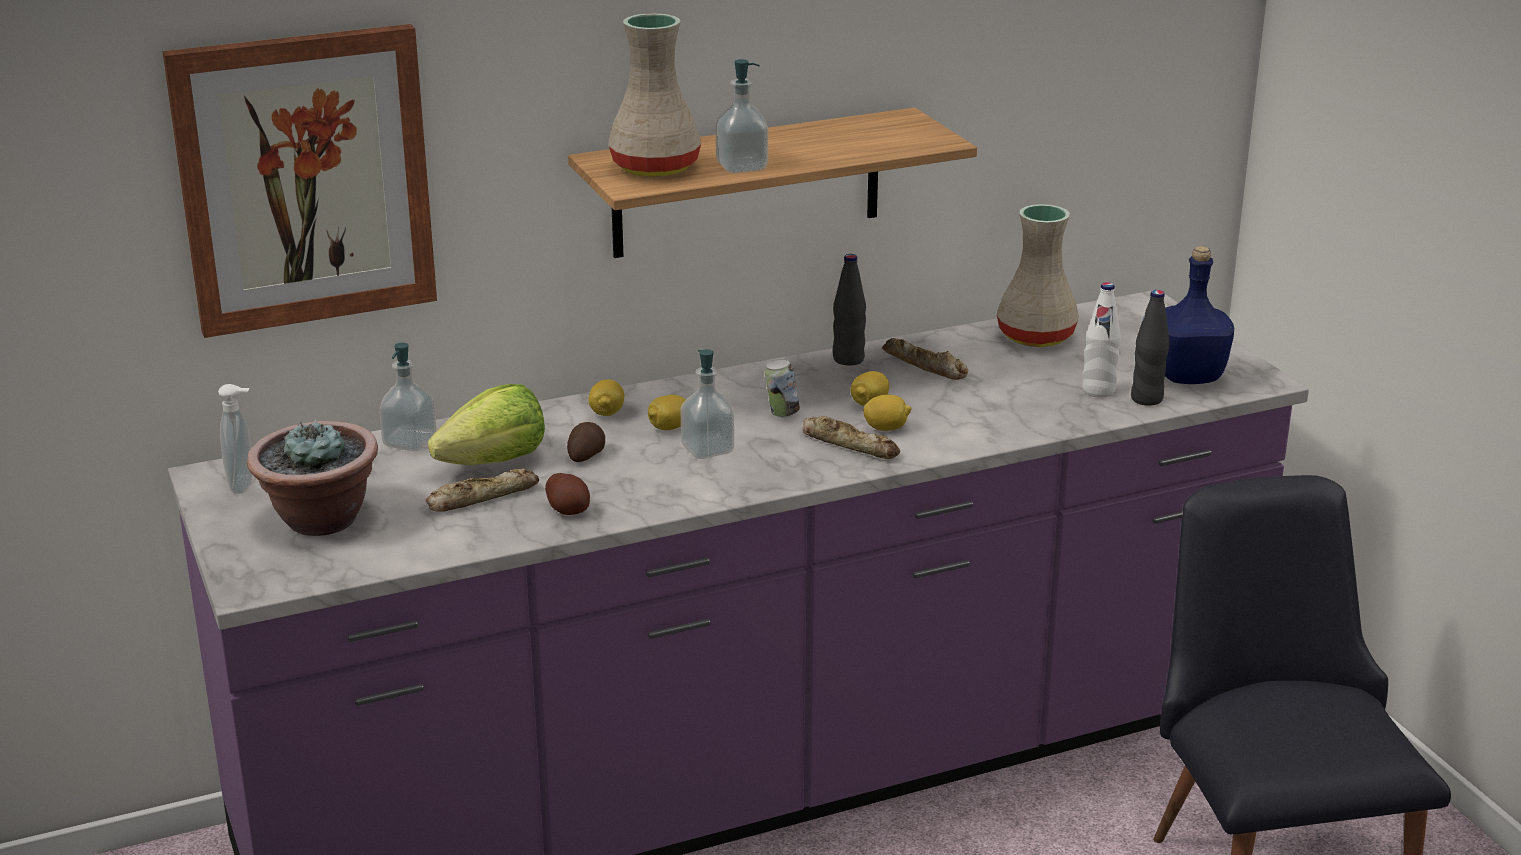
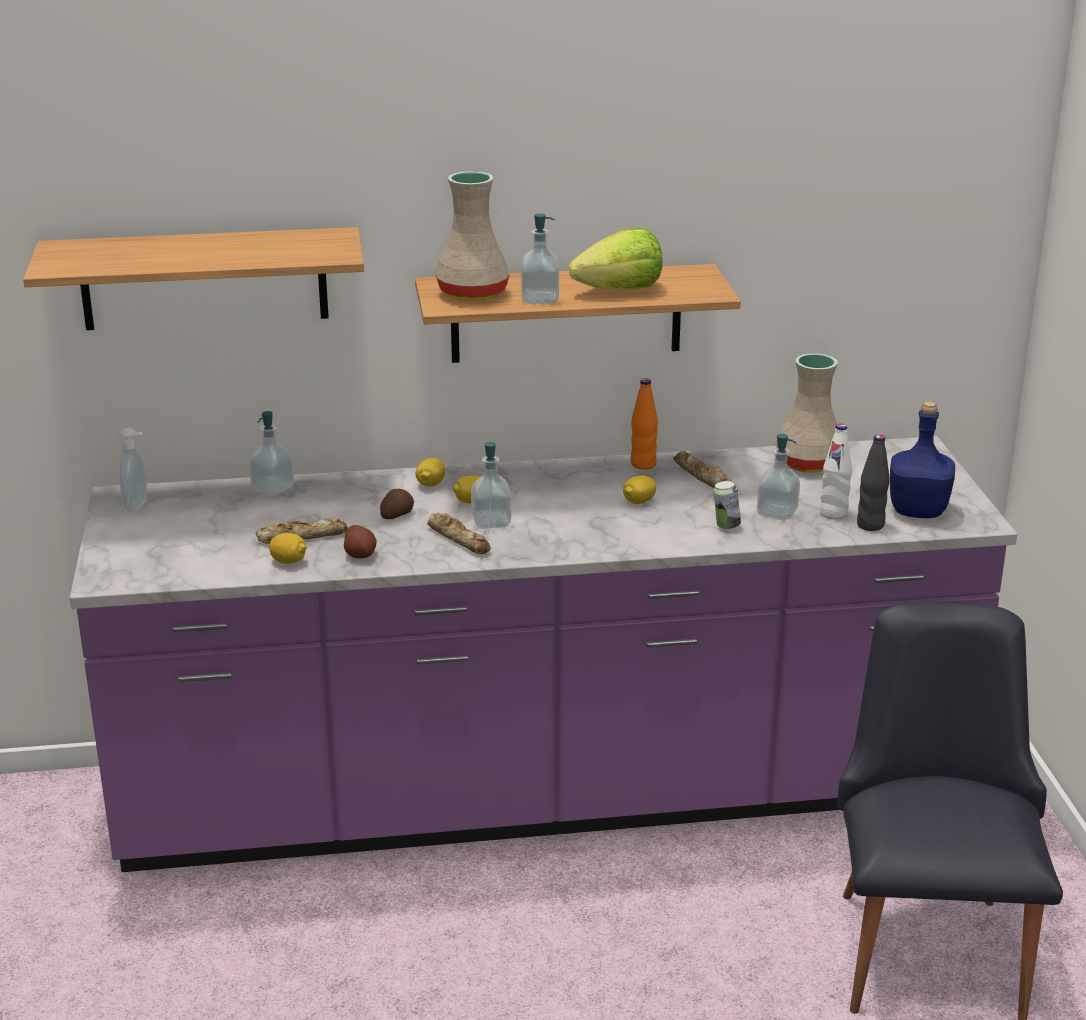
camera: 15 degrees right, 0 degrees up
picture [162,24,437,338] -> shelf [23,227,364,330]
potted plant [247,419,378,536] -> none
lettuce [428,384,545,465] -> lettuce moved to [569,228,663,290]
can [765,359,800,418] -> can moved to [713,481,741,530]
bread [802,416,900,459] -> bread moved to [427,513,491,554]
black bottle [833,254,866,366] -> orange bottle [631,378,658,470]
lemon [863,395,912,431] -> lemon moved to [269,533,307,564]
none -> soap dispenser [757,434,800,521]

